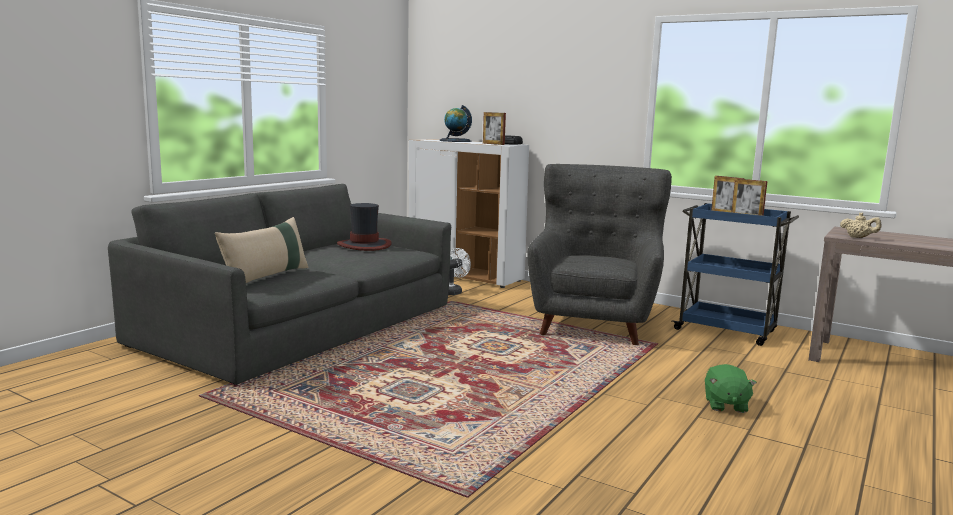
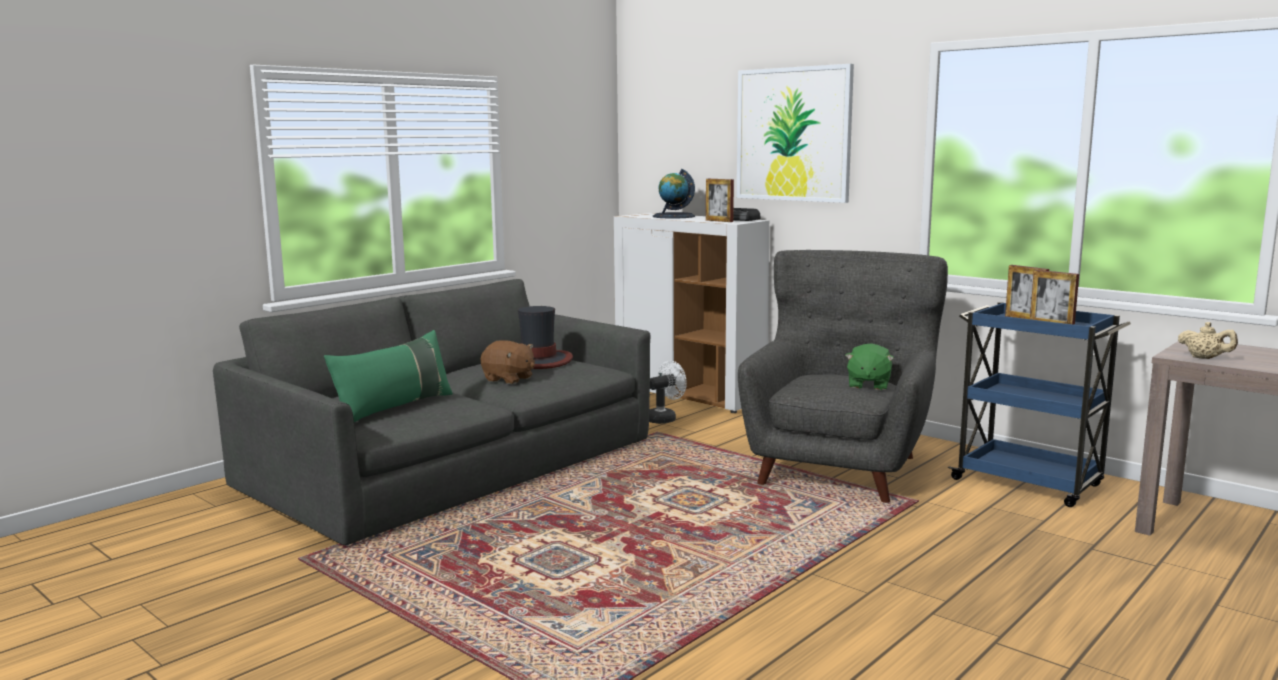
camera: 10 degrees right, 0 degrees up
beige pillow [215,217,308,283] -> green pillow [324,330,453,422]
green plush toy [705,364,757,413] -> green plush toy moved to [845,343,894,390]
none -> brown plush toy [481,340,535,384]
none -> picture [737,64,854,203]

